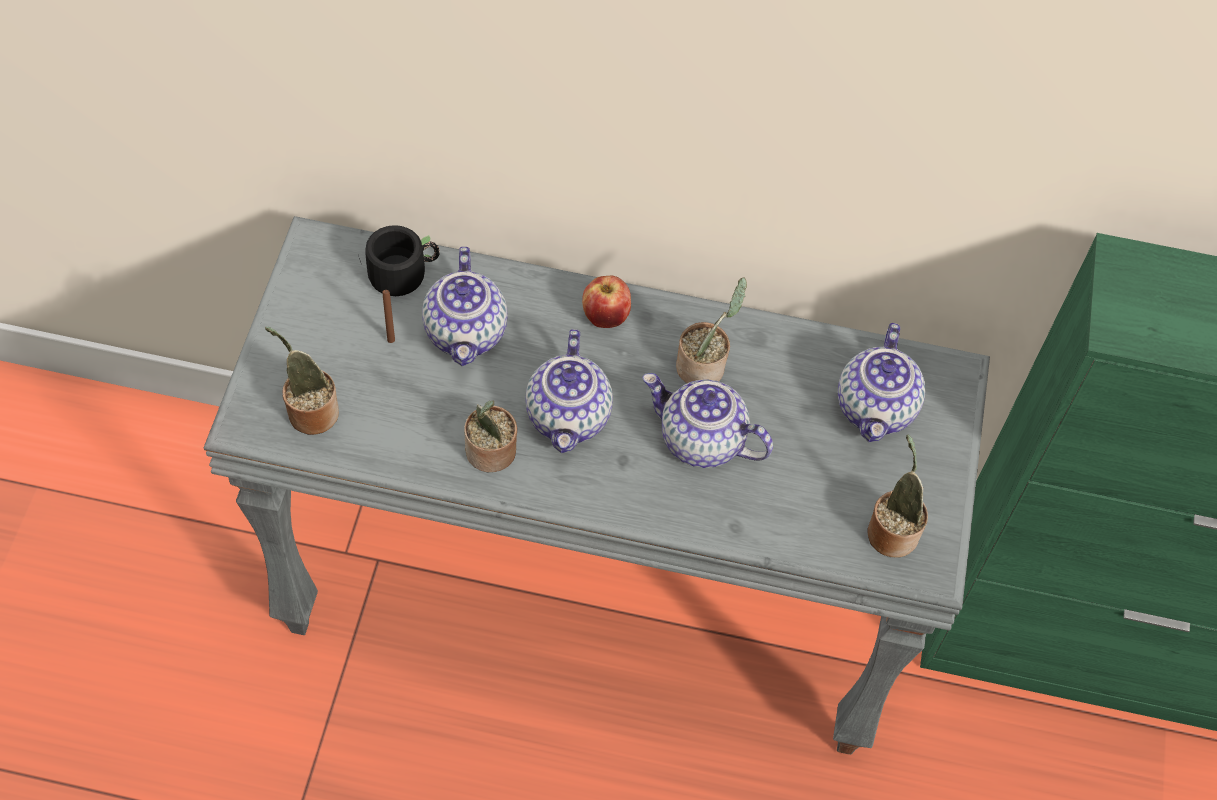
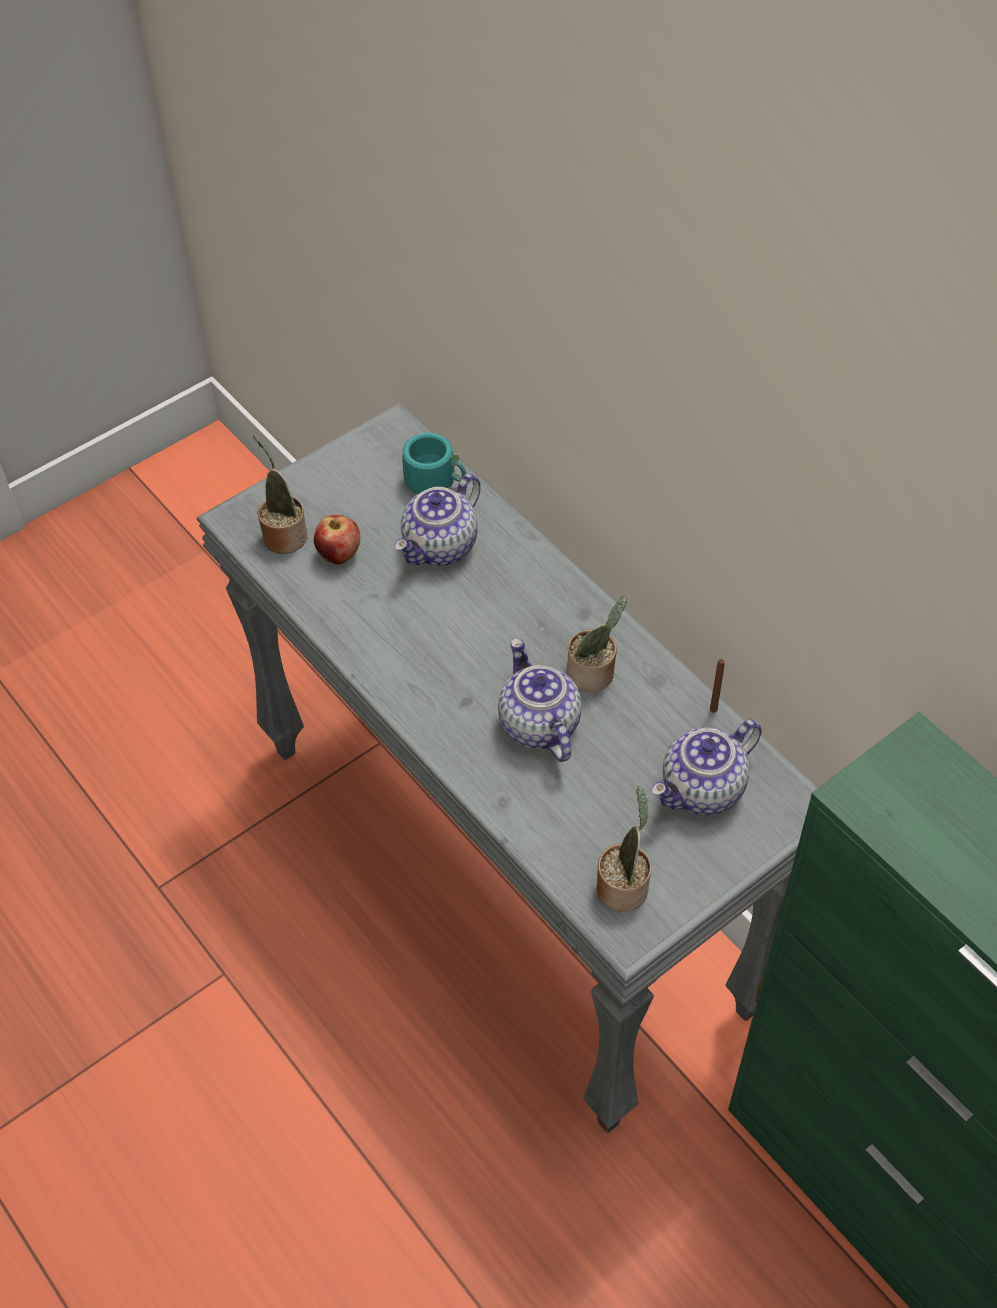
camera: 45 degrees right, 5 degrees down
black mug [358,225,440,296] -> turquoise mug [403,433,466,494]
brown candle [383,290,395,343] -> brown candle moved to [710,659,725,713]
potted plant [464,401,517,472] -> none
teapot [525,329,613,453] -> none
apple [582,276,631,328] -> apple moved to [314,515,360,564]

